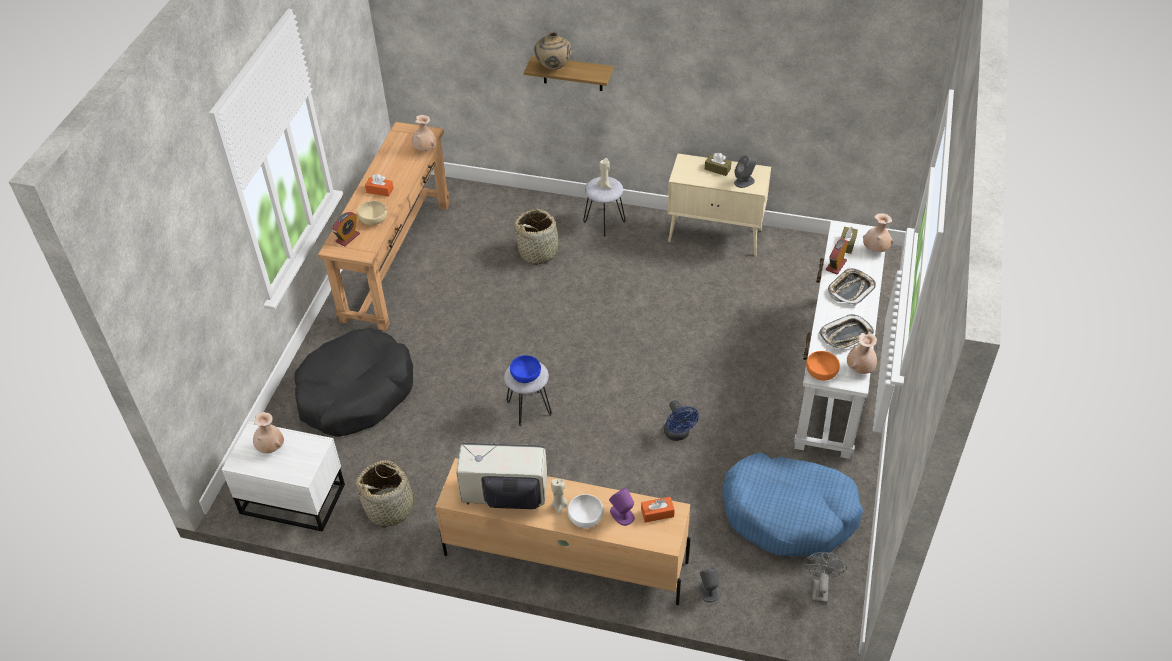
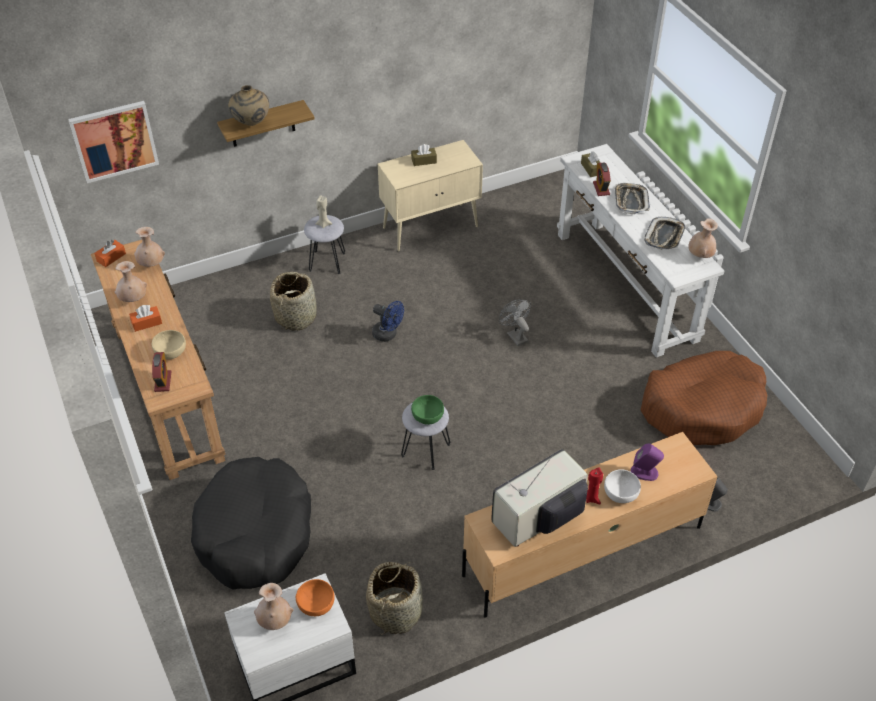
camera: 40 degrees left, 0 degrees up
blue bowl [510,355,541,383] -> green bowl [411,395,444,425]
beige candle [551,479,568,515] -> red candle [586,467,603,504]
orange tissue box [641,497,675,522] -> orange tissue box moved to [94,240,126,267]
blue fan [664,400,699,441] -> blue fan moved to [372,301,404,342]
blue dog bed [723,452,864,556] -> brown dog bed [641,351,767,445]
grey speaker [734,155,757,188] -> none
grey fan [803,552,847,603] -> grey fan moved to [499,300,531,346]
orange bowl [806,351,840,381] -> orange bowl moved to [296,579,335,616]
beige vase [863,213,894,252] -> beige vase moved to [115,261,147,302]
none -> picture [68,101,159,183]

